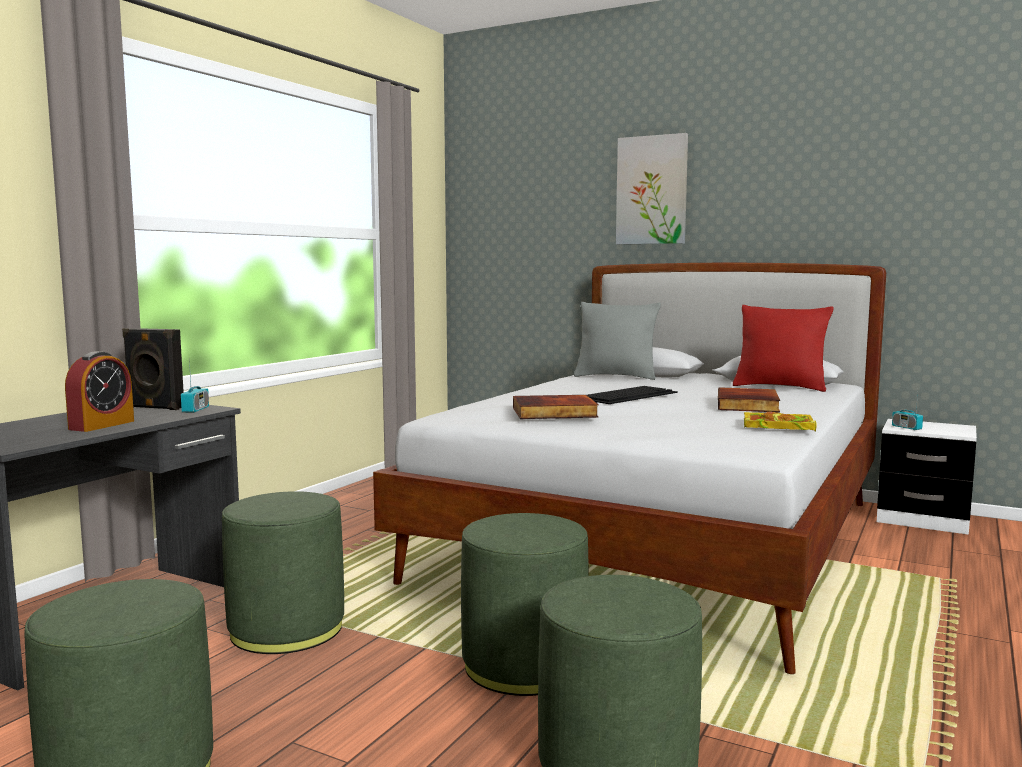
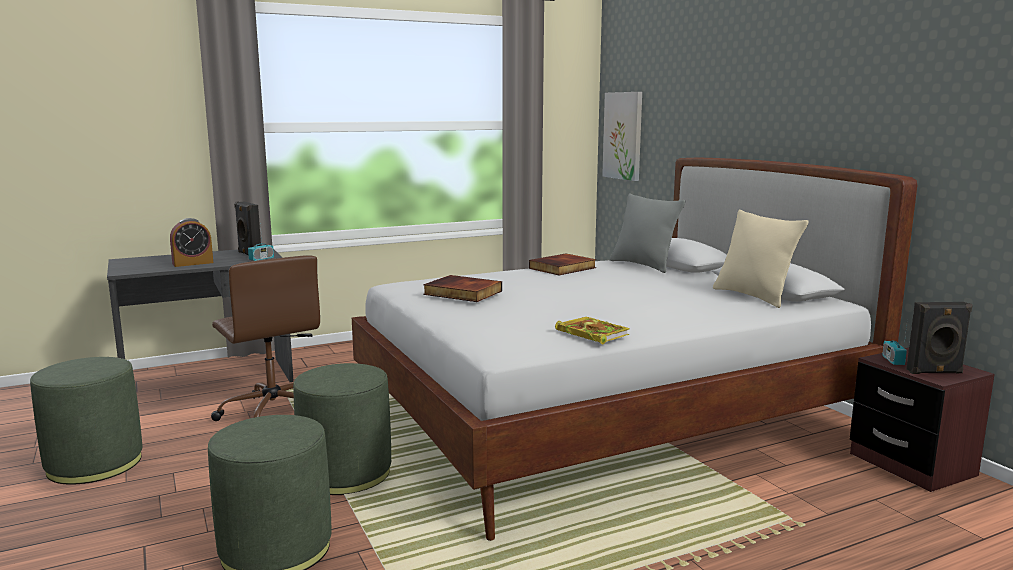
camera: 35 degrees right, 5 degrees up
green ottoman [222,491,344,654] -> brown office chair [211,256,320,421]
keyboard [587,386,678,404] -> none
picture [616,133,688,244] -> picture moved to [602,92,642,181]
book [718,387,780,412] -> book moved to [529,254,596,275]
red pillow [733,305,833,392] -> beige pillow [713,210,809,308]
white nightstand [877,419,977,535] -> brown nightstand [849,348,995,492]
none -> black speaker [906,302,973,374]

